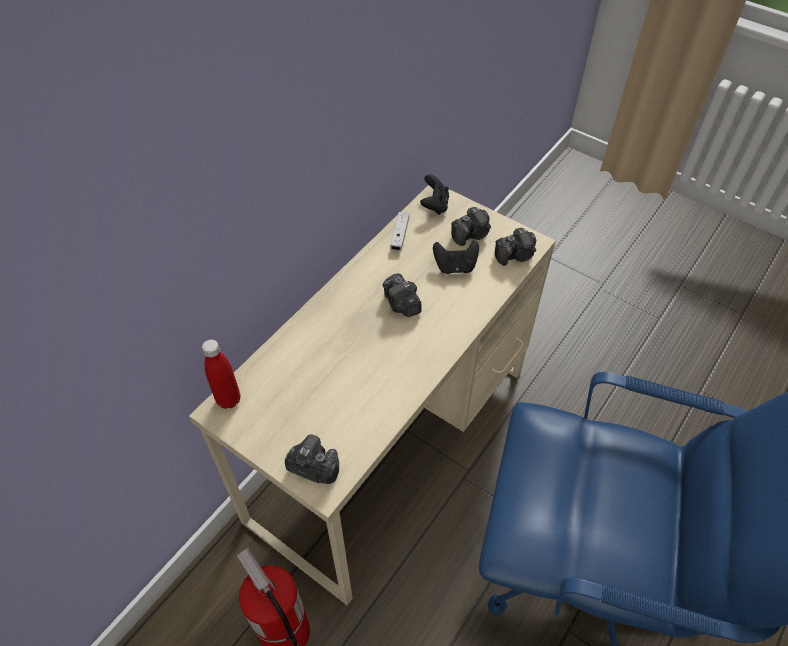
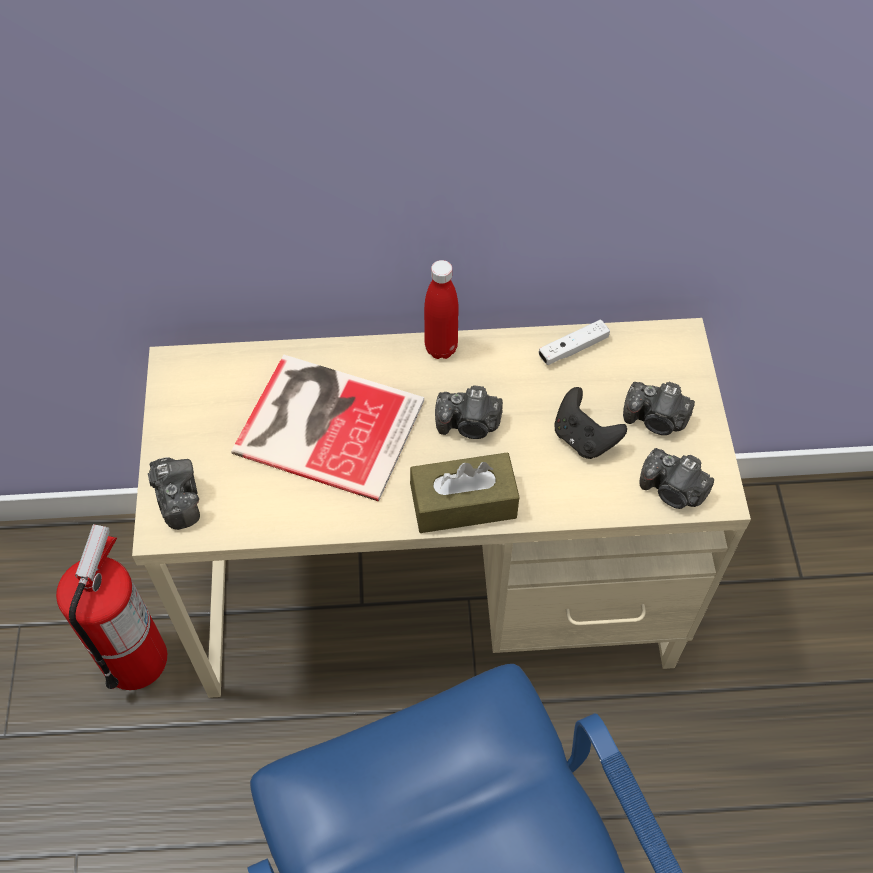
camera: 50 degrees right, 5 degrees up
red bottle [202,339,240,409] -> red bottle moved to [424,260,459,359]
camera [383,273,422,317] -> camera turned 105 degrees counterclockwise [435,385,503,439]
black game controller [420,175,449,215] -> none
none -> book [231,355,424,502]
none -> brown tissue box [410,452,519,533]

